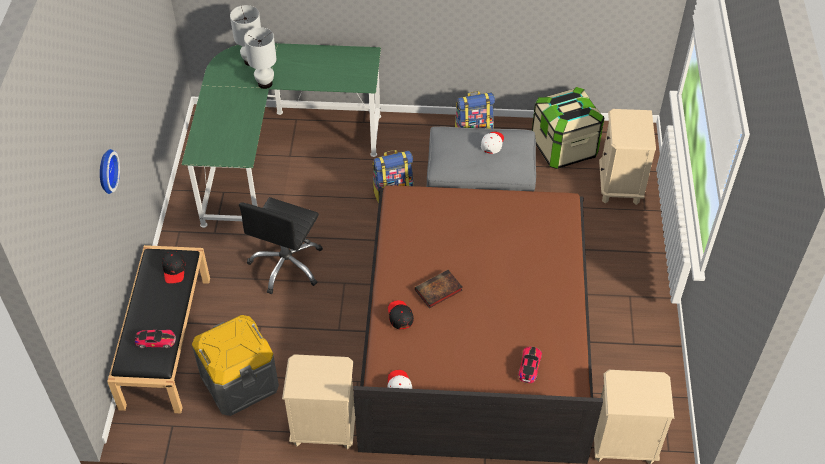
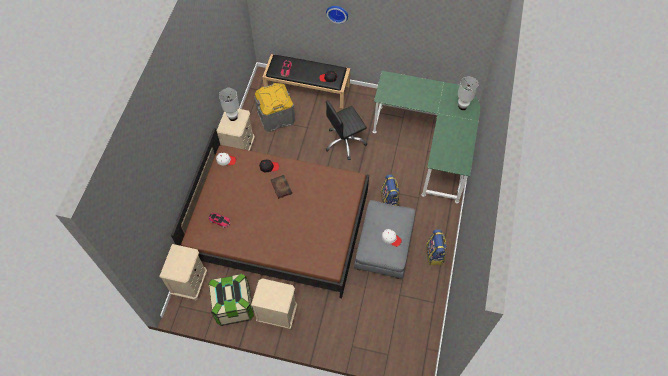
camera: 100 degrees right, 10 degrees up
black office chair [239,197,323,294] -> black office chair turned 60 degrees counterclockwise [325,101,367,160]
white table lamp [244,27,277,89] -> white table lamp moved to [219,88,239,121]
storage box [532,87,604,169] -> storage box moved to [208,273,254,326]
beige nightstand [599,109,656,205] -> beige nightstand moved to [251,278,297,329]

